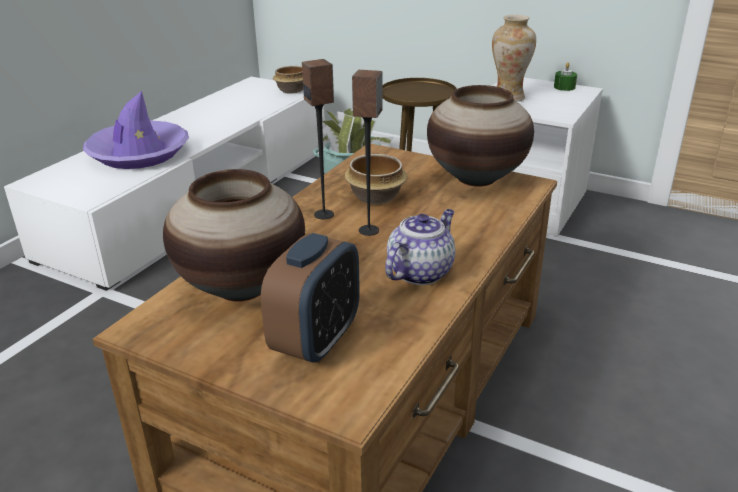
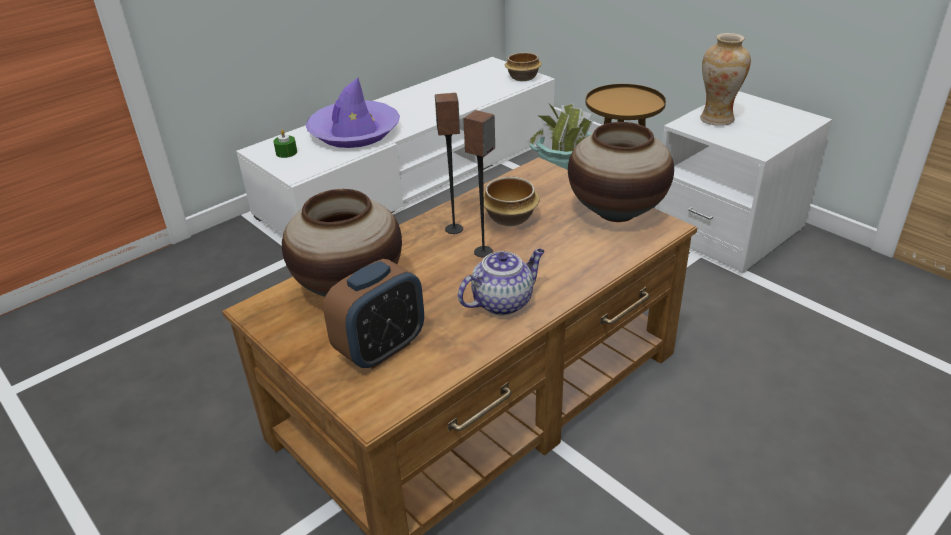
camera: 20 degrees right, 5 degrees up
green candle [554,62,577,91] -> green candle moved to [273,129,297,158]

